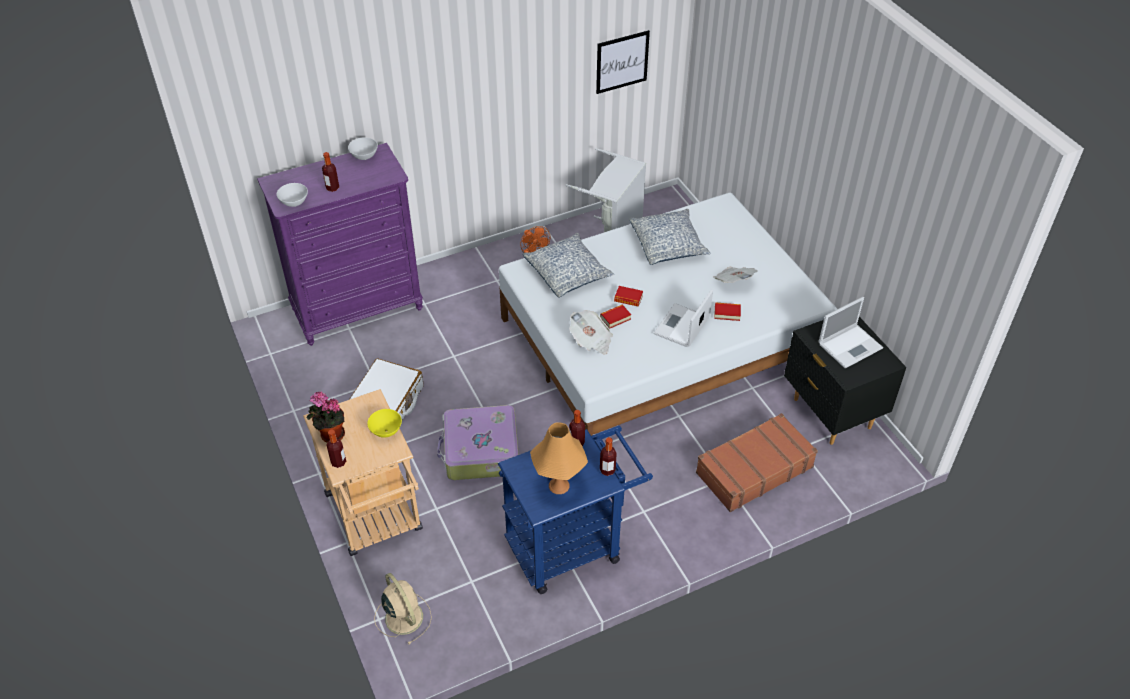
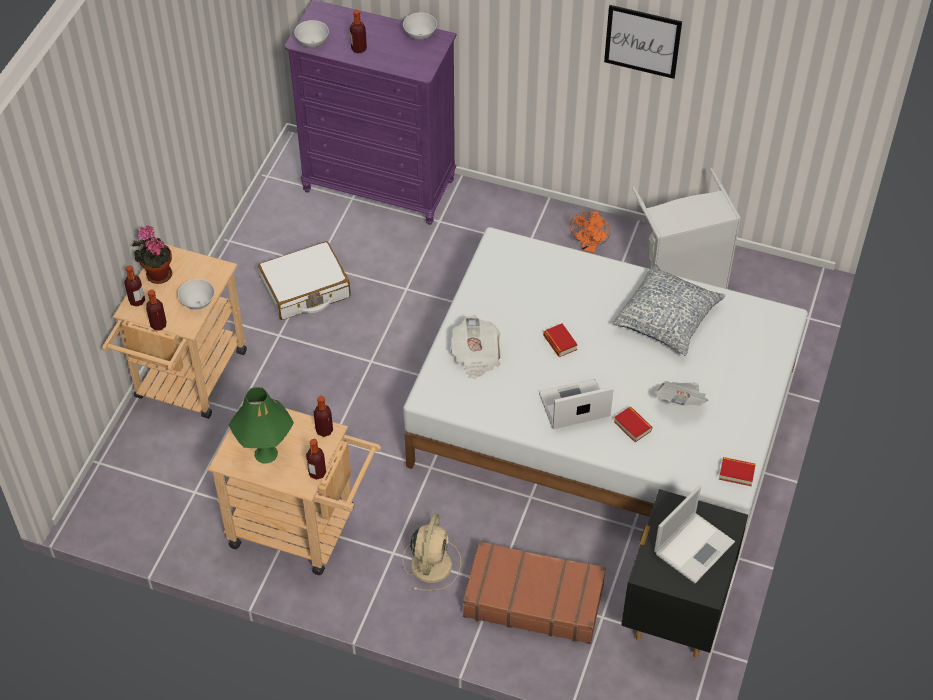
camera: 45 degrees right, 5 degrees up
yellow bowl [367,409,402,438] -> white bowl [178,279,215,310]
beige fan [374,573,432,645] -> beige fan moved to [403,514,461,591]
suitcase [437,405,519,480] -> none
blue cart [498,426,653,594] -> beige cart [208,402,381,575]
pillow [523,233,614,298] -> none
orange table lamp [530,422,588,494] -> green table lamp [229,387,294,463]
picture [596,30,650,94] -> picture moved to [604,5,682,79]
book [600,305,631,329] -> book moved to [719,457,756,486]
laptop [819,297,883,368] -> laptop turned 60 degrees counterclockwise [654,485,735,583]
none -> bottle [146,290,167,331]

